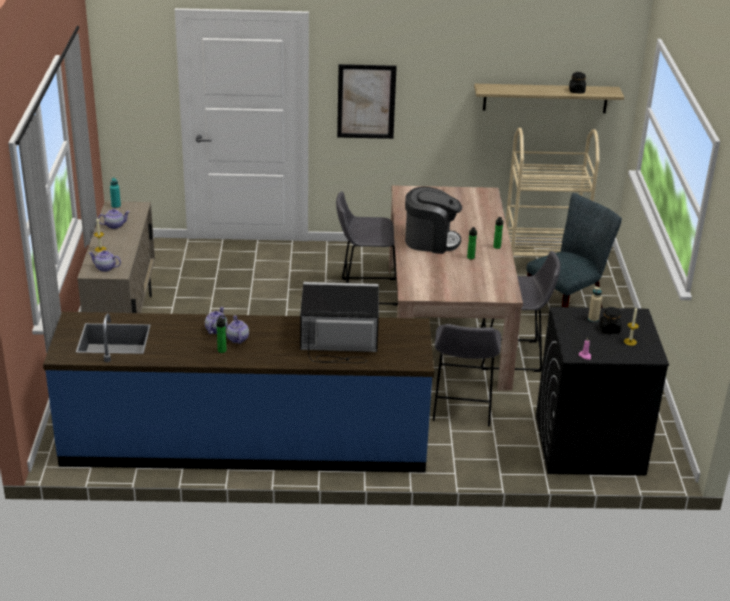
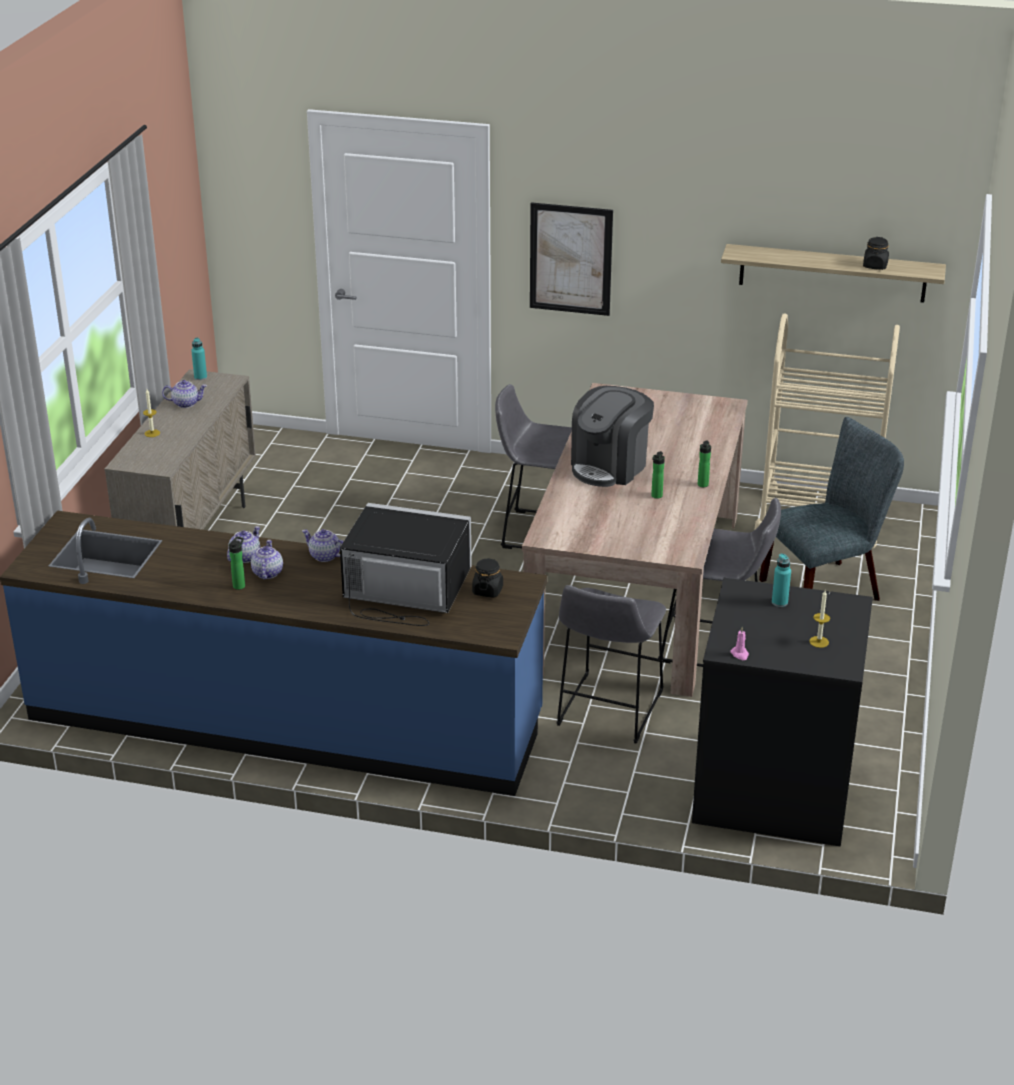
camera: 15 degrees right, 0 degrees up
teapot [89,250,121,272] -> teapot moved to [302,529,343,562]
coffee machine [405,187,462,254] -> coffee machine turned 105 degrees clockwise [571,386,654,487]
beige bottle [588,286,602,322] -> turquoise bottle [772,553,791,607]
black jar [600,307,621,334] -> black jar moved to [472,558,503,598]

